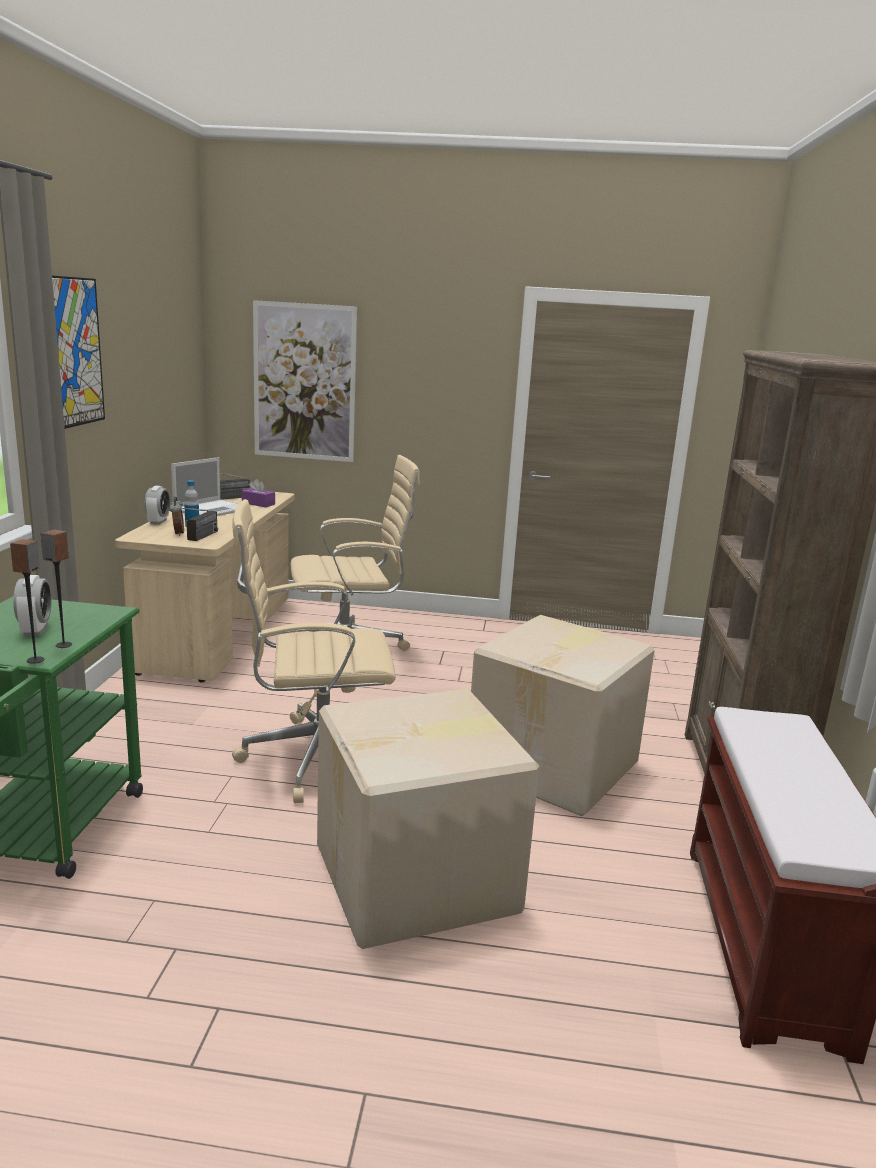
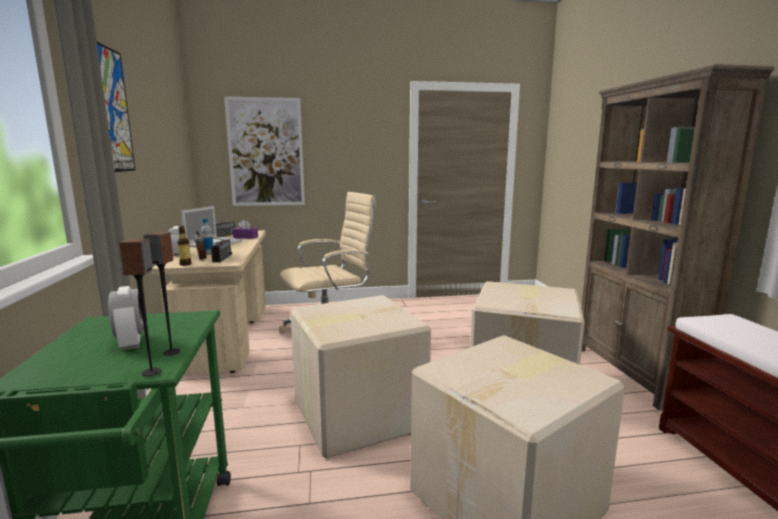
camera: 15 degrees left, 5 degrees down
beige office chair [232,499,396,803] -> cardboard box [291,295,431,458]
none -> bottle [177,226,191,266]

